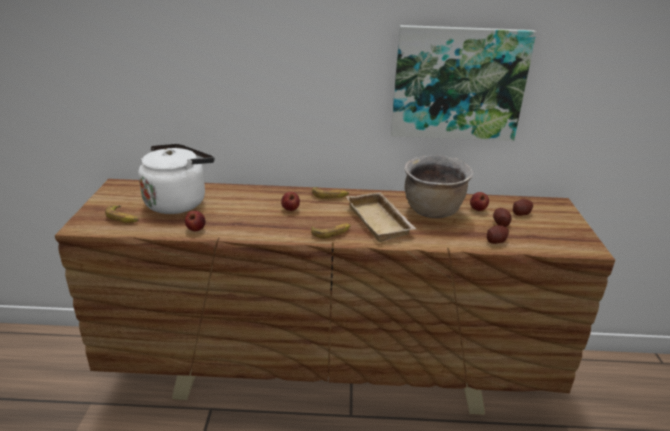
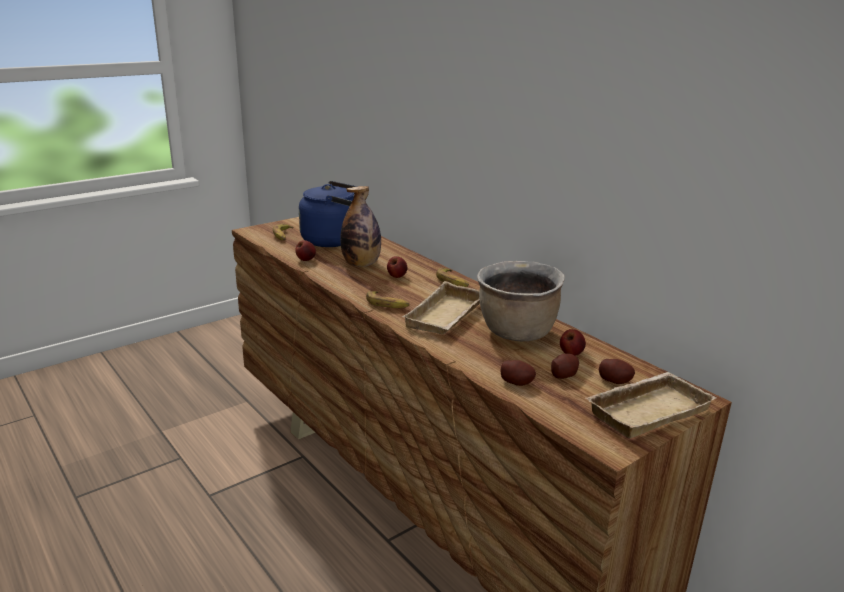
camera: 50 degrees right, 5 degrees down
white kettle [138,143,215,214] -> blue kettle [299,181,357,247]
picture [391,25,536,141] -> none
none -> bottle [341,186,381,267]
none -> beige tray [585,372,716,438]

